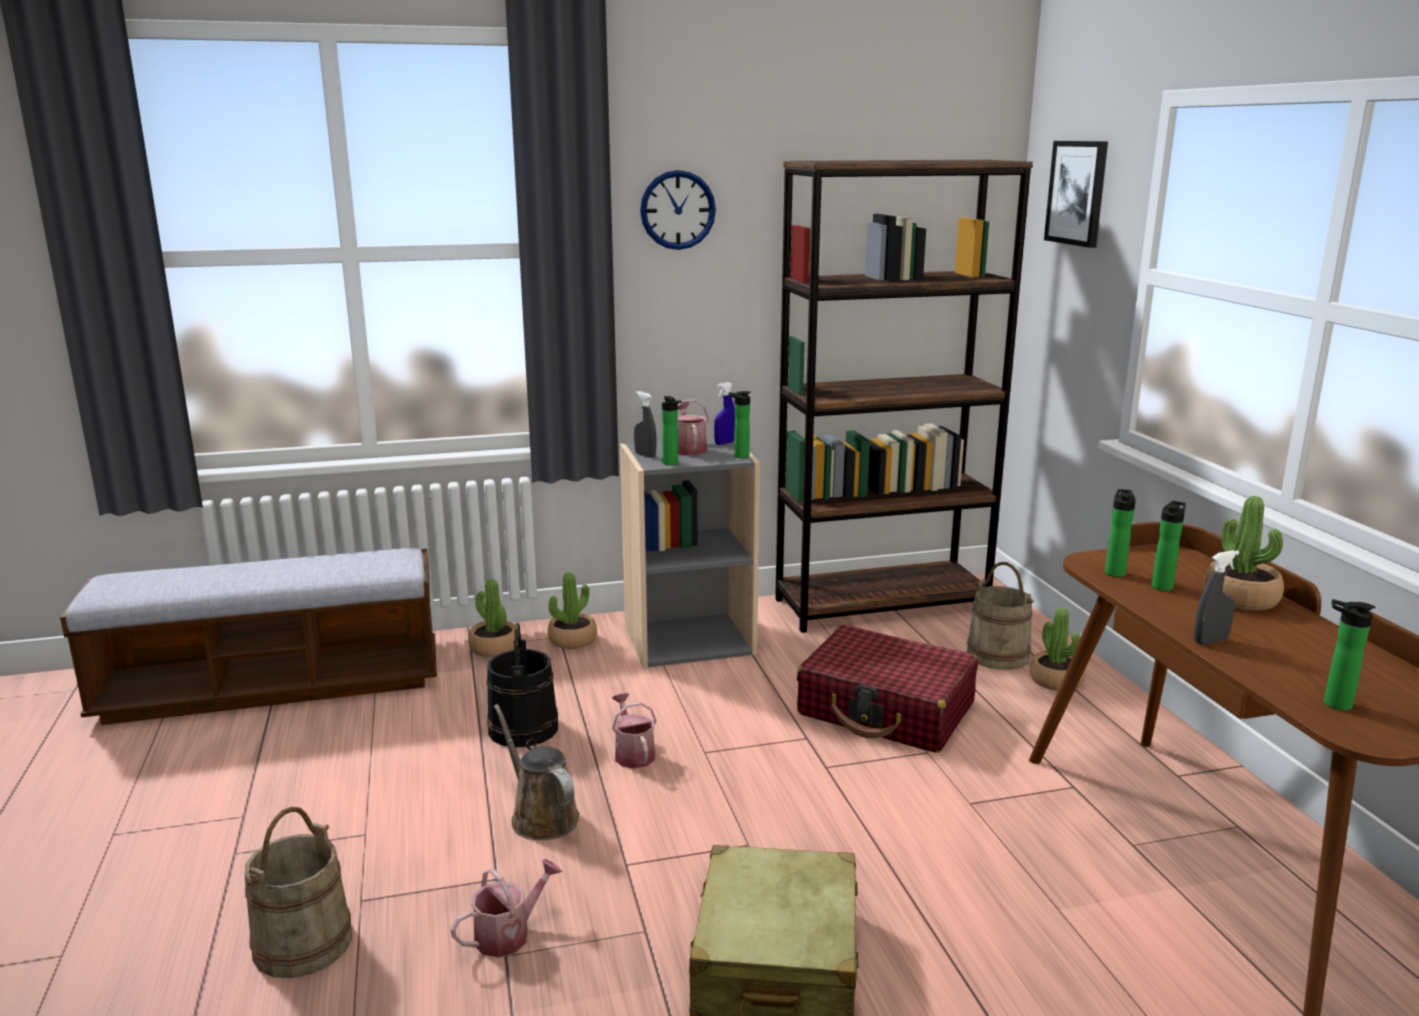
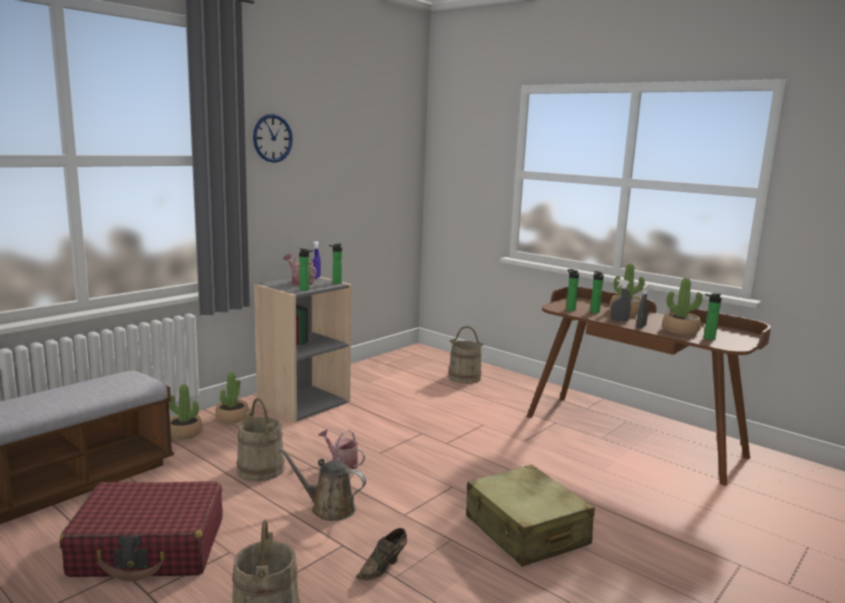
camera: 35 degrees left, 5 degrees down
watering can [451,859,562,958] -> brown shoe [356,528,407,580]
black bucket [487,623,558,748] -> beige bucket [237,398,285,481]
grey spray bottle [634,391,657,458] -> grey spray bottle moved to [611,279,631,322]
brown bookcase [775,160,1033,633] -> none
red suitcase [797,625,978,753] -> red suitcase moved to [60,481,223,582]
potted plant [1030,607,1085,691] -> potted plant moved to [662,278,702,335]
picture [1044,141,1108,248] -> none

